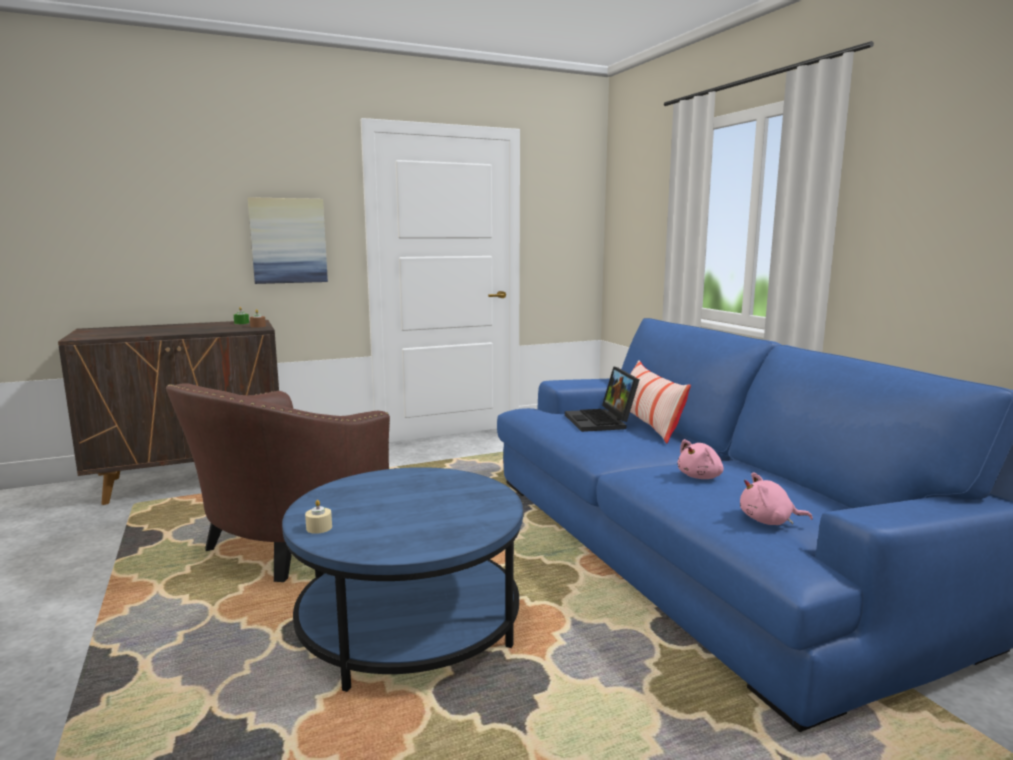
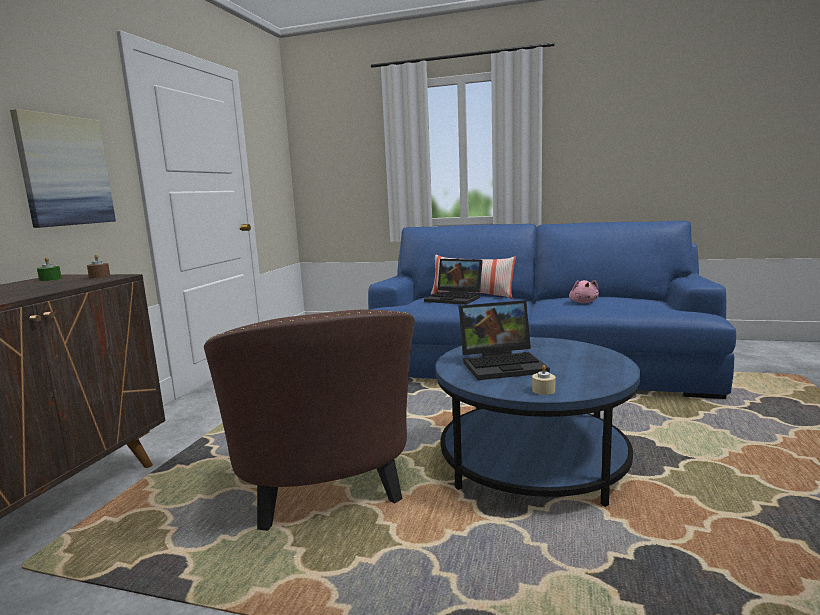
camera: 50 degrees left, 0 degrees up
pink plush toy [740,472,813,525] -> none
none -> laptop [459,300,550,380]

